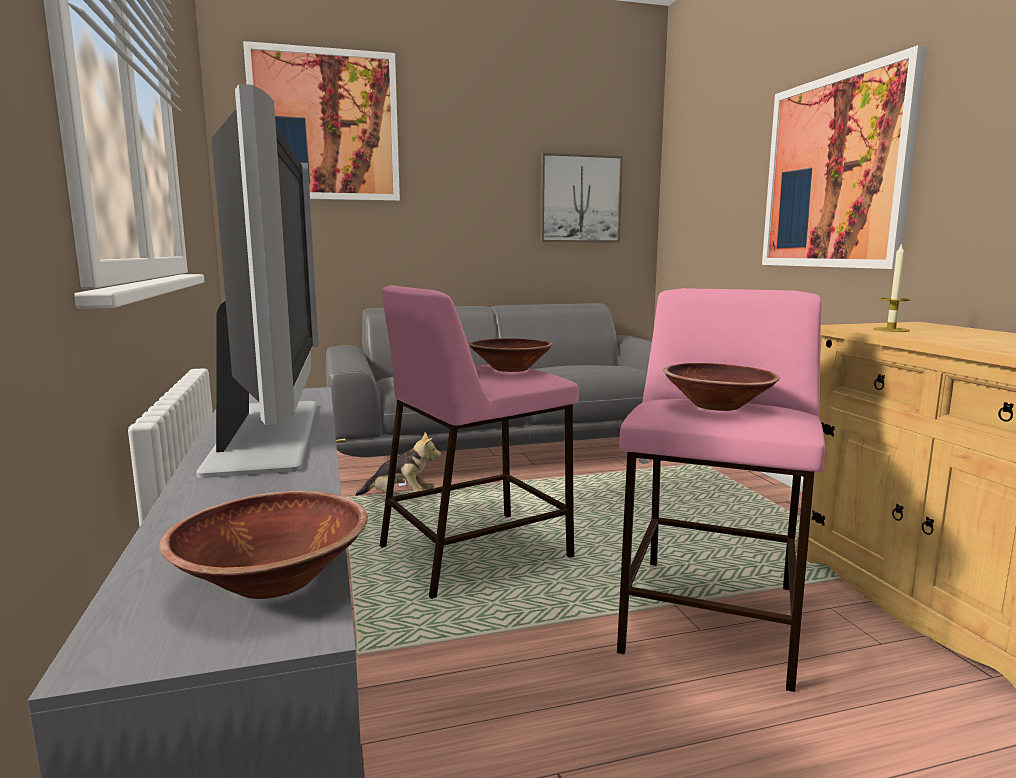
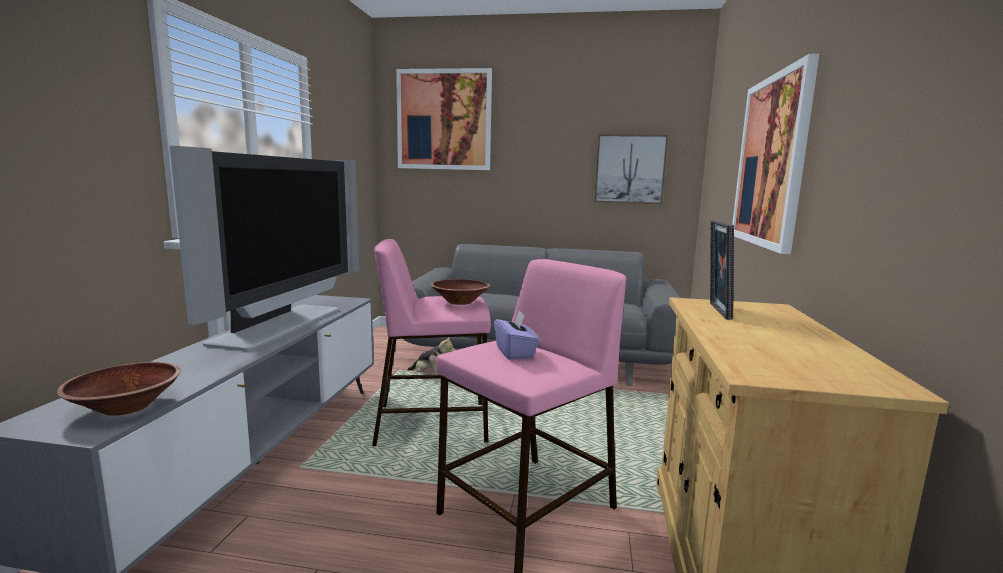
camera: 25 degrees right, 0 degrees up
brown bowl [663,363,780,411] -> purple tissue box [494,310,539,360]
candle [873,243,911,332] -> picture frame [710,220,734,320]

